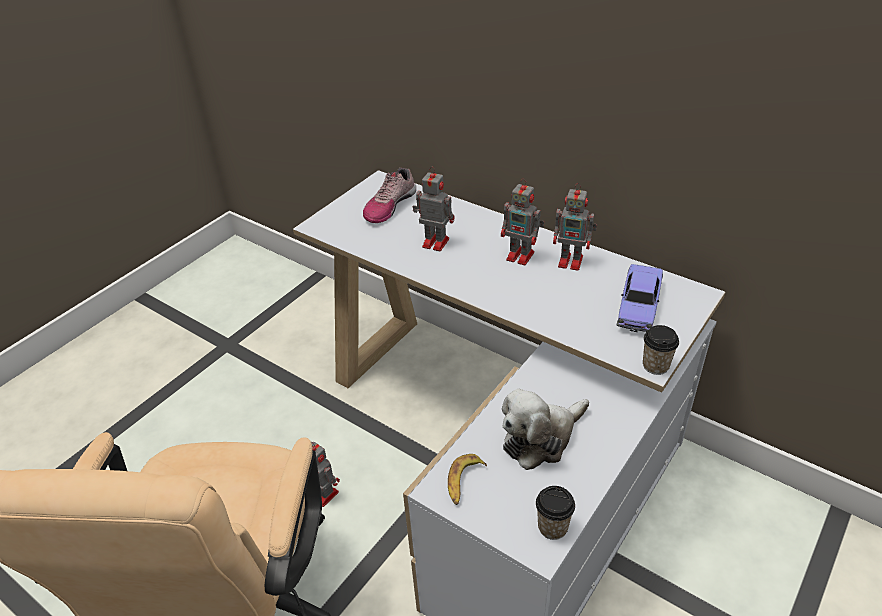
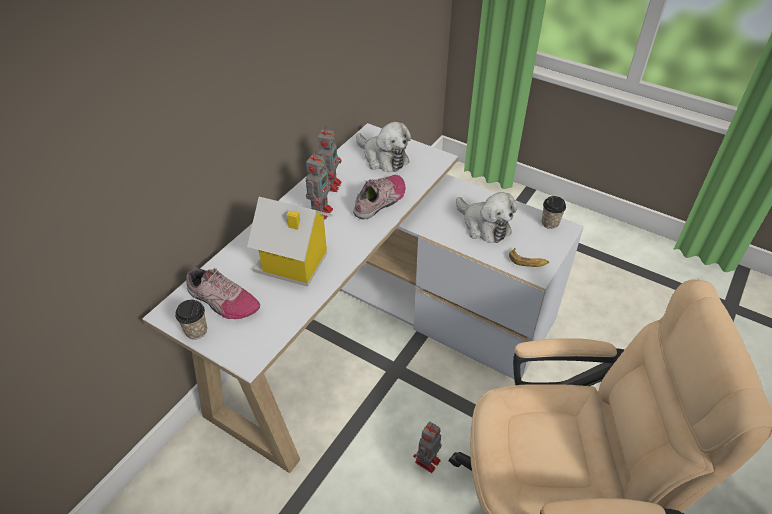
camera: 95 degrees left, 5 degrees up
toy robot [413,167,455,252] -> toy house [247,197,332,287]
toy car [617,264,663,332] -> plush toy [356,122,411,172]
cup [643,325,679,375] -> cup moved to [175,300,207,339]
none -> shoe [353,175,405,220]

